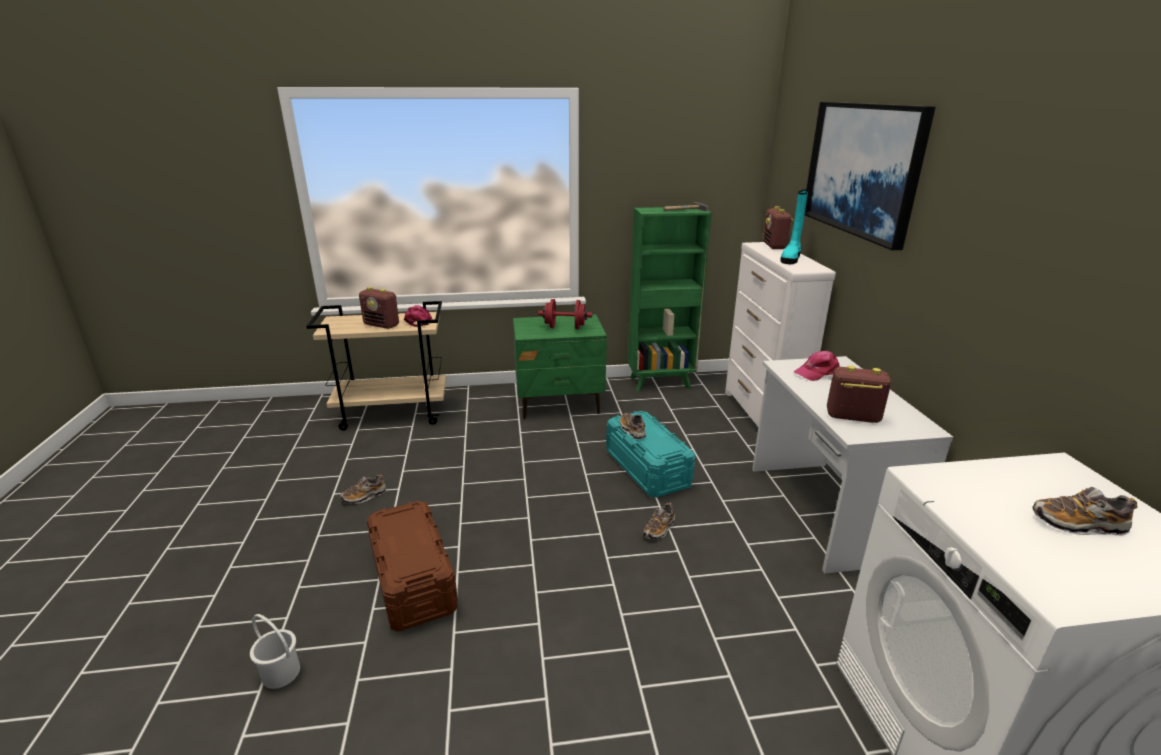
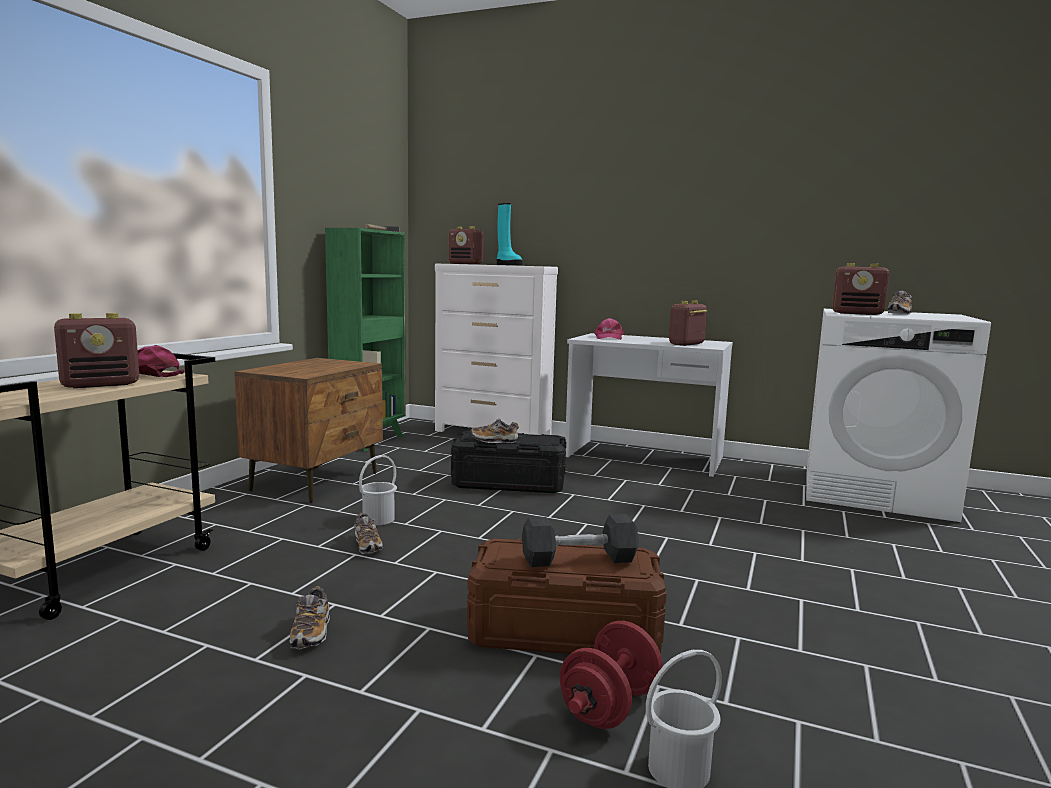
camera: 60 degrees left, 15 degrees down
green nightstand [513,314,607,419] -> brown nightstand [234,358,383,503]
red dumbbell [538,299,592,329] -> red dumbbell moved to [560,621,663,729]
turquoise storage box [606,411,695,498] -> black storage box [451,431,566,493]
shoe [643,503,675,539] -> shoe moved to [354,513,383,554]
picture [805,102,936,250] -> none
none -> white bucket [359,455,397,525]
none -> black dumbbell [522,514,639,567]
none -> radio [832,263,889,315]

